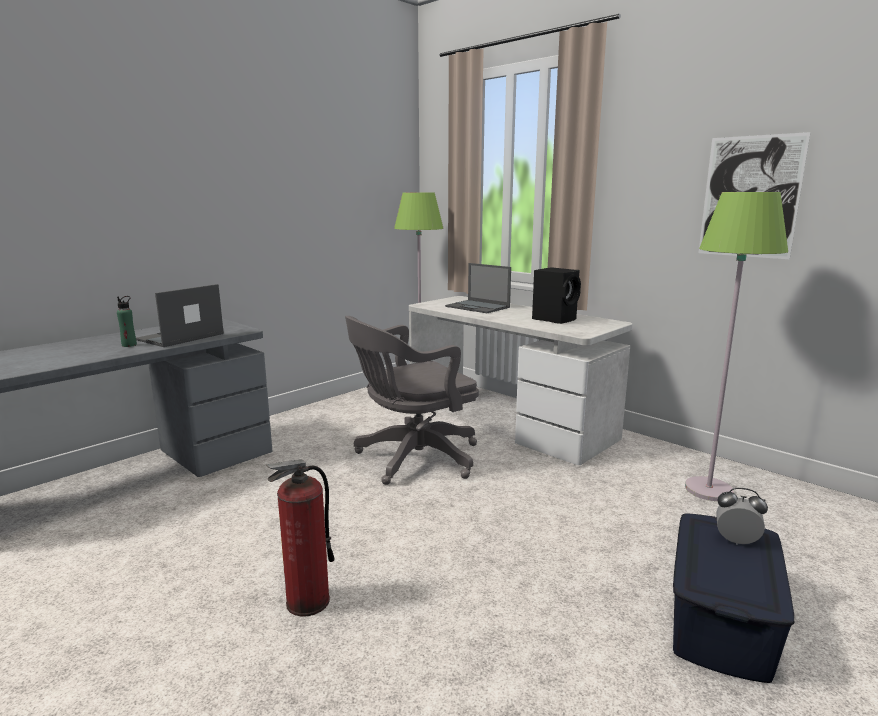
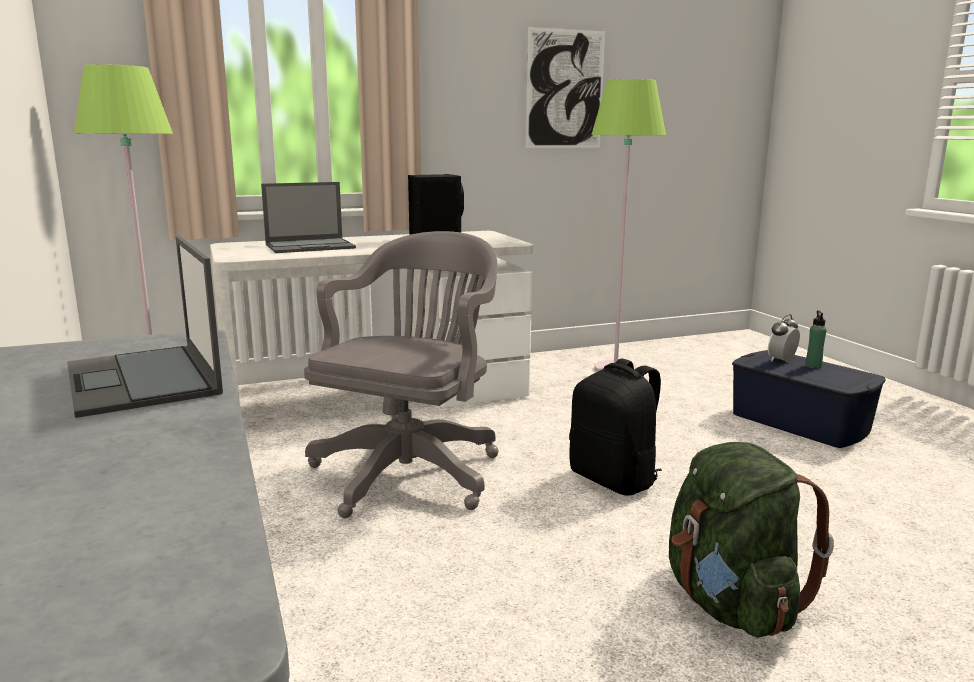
camera: 65 degrees left, 0 degrees up
green bottle [117,296,137,347] -> green bottle moved to [805,310,827,369]
fire extinguisher [266,459,335,617] -> green backpack [669,442,834,638]
grey office chair [345,316,479,485] -> grey office chair turned 150 degrees counterclockwise [304,231,499,518]
none -> black backpack [569,359,662,496]

